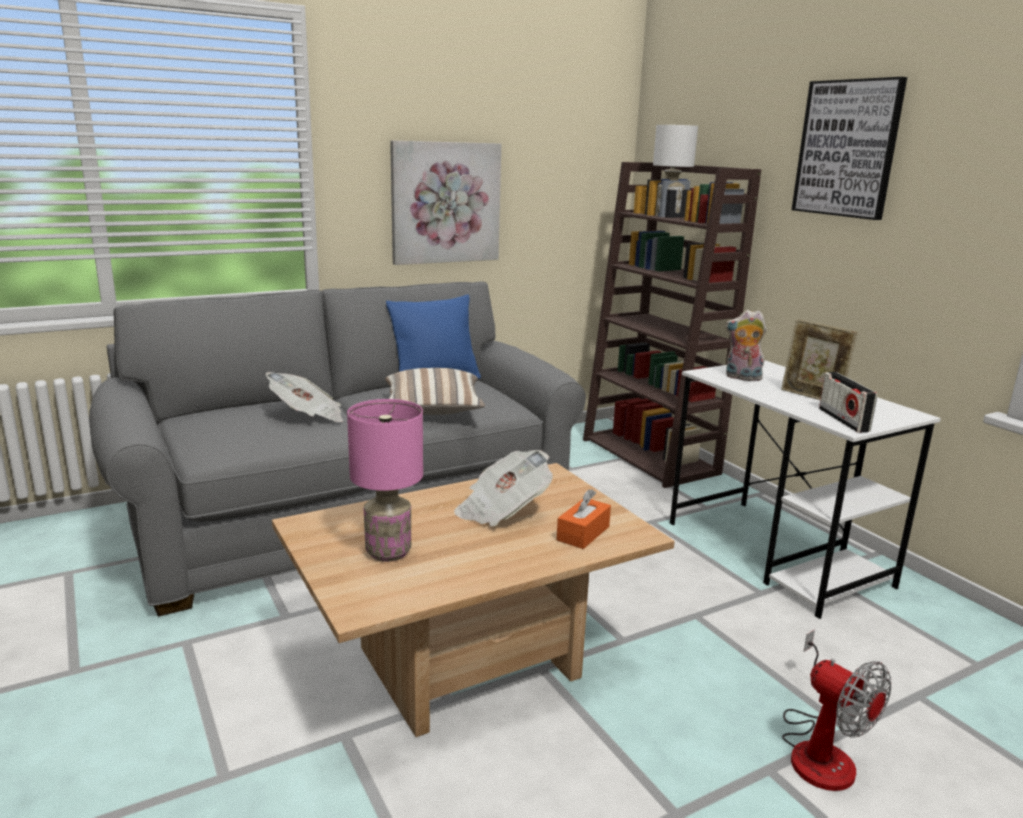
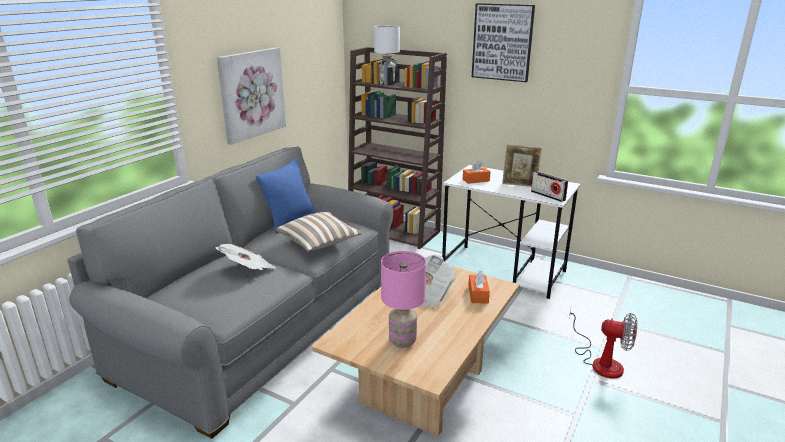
camera: 30 degrees left, 5 degrees up
plush toy [725,310,767,381] -> orange tissue box [463,161,491,184]

